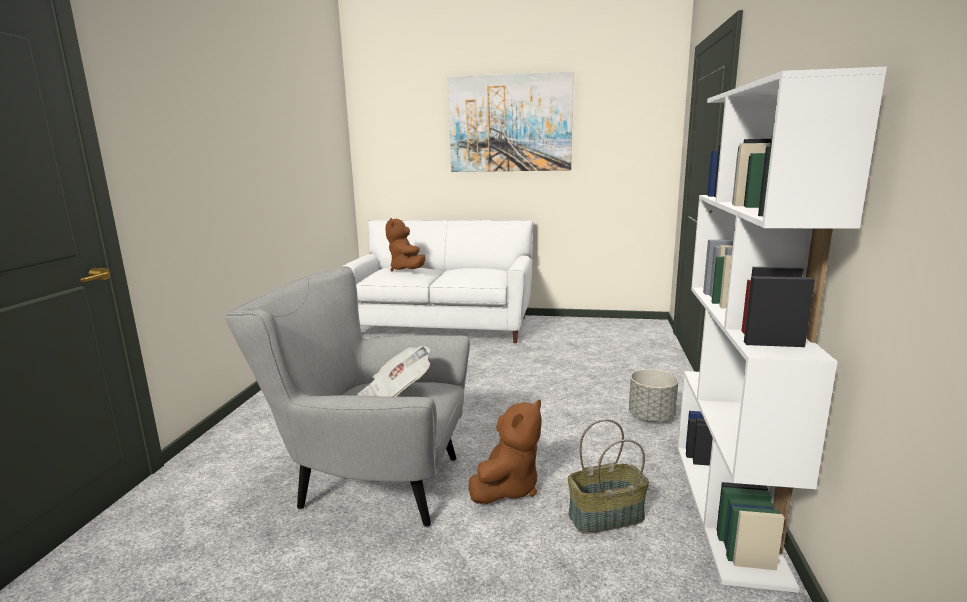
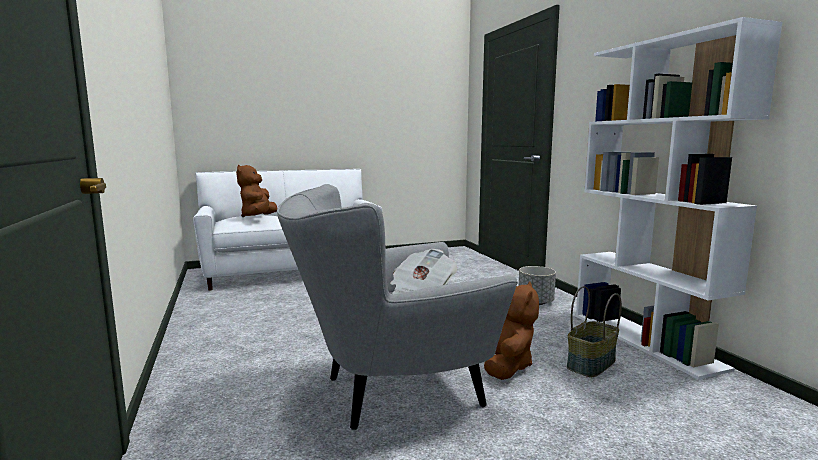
camera: 30 degrees left, 5 degrees down
brown plush toy [386,218,426,272] -> brown plush toy turned 45 degrees clockwise [236,165,277,217]
picture [448,71,573,172] -> none

